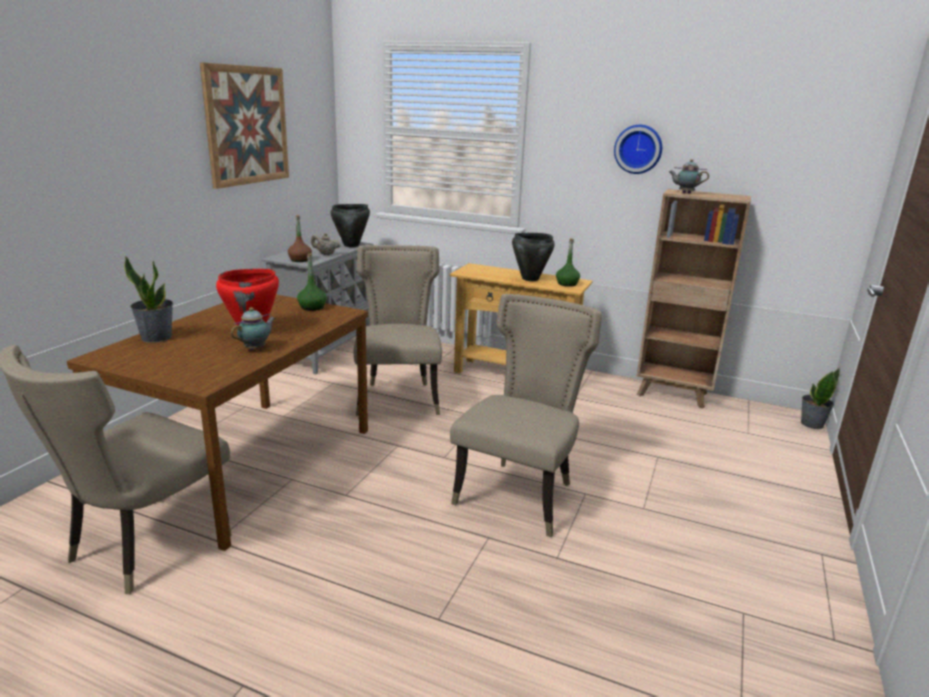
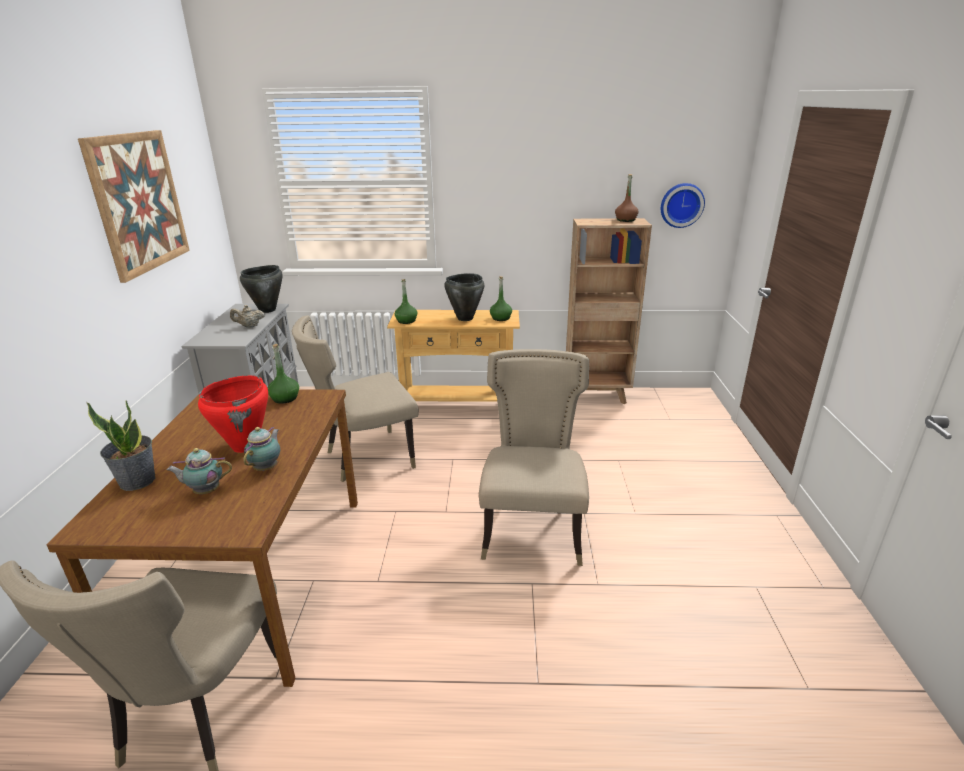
camera: 20 degrees left, 5 degrees up
brown bottle [288,215,312,262] -> brown bottle moved to [615,174,639,222]
beige chair [353,245,442,416] -> beige chair turned 90 degrees counterclockwise [292,315,419,482]
wall clock [614,125,662,174] -> wall clock moved to [661,183,705,228]
teapot [669,159,709,194] -> teapot moved to [167,448,232,494]
potted plant [801,368,840,429] -> none
none -> green bottle [395,279,417,324]

